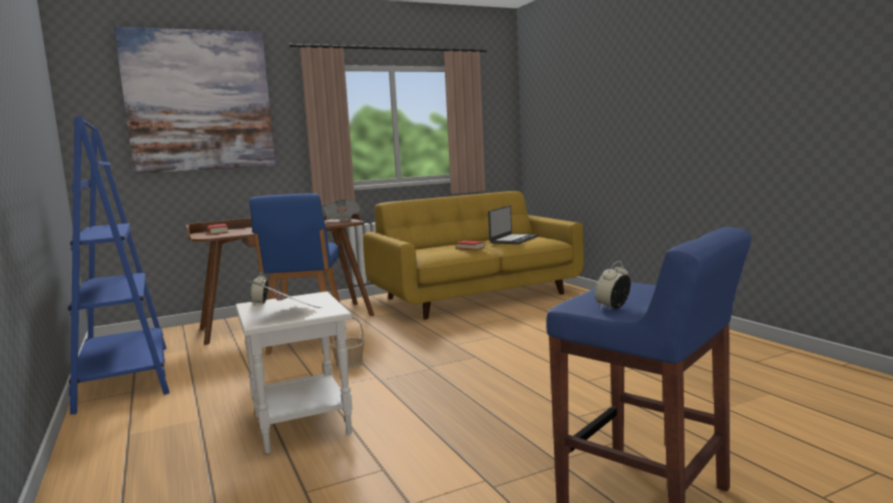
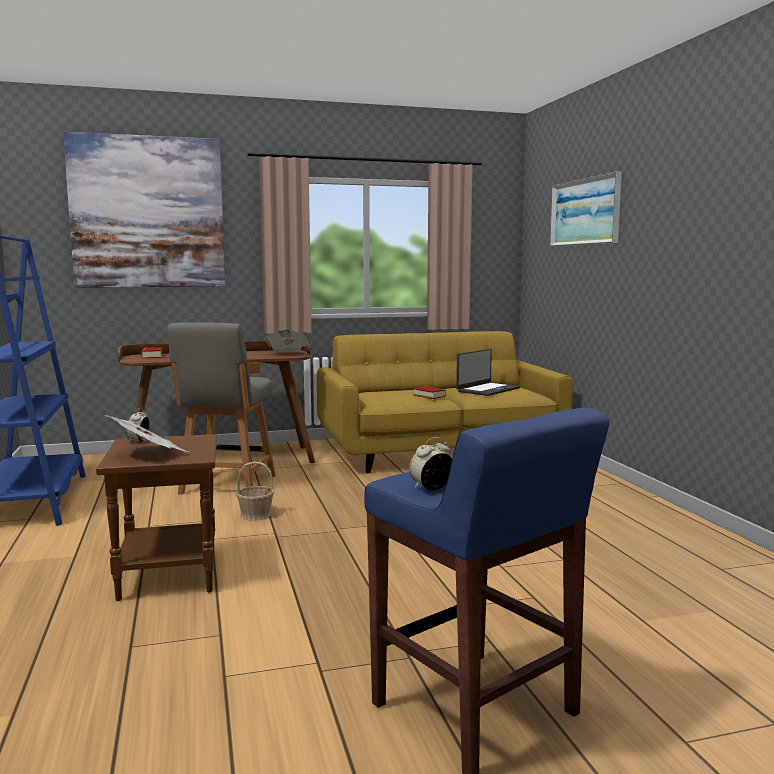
camera: 10 degrees right, 0 degrees up
white side table [236,291,353,454] -> brown side table [96,434,217,601]
blue chair [250,193,340,354] -> grey chair [168,322,276,495]
none -> picture [550,171,622,247]

